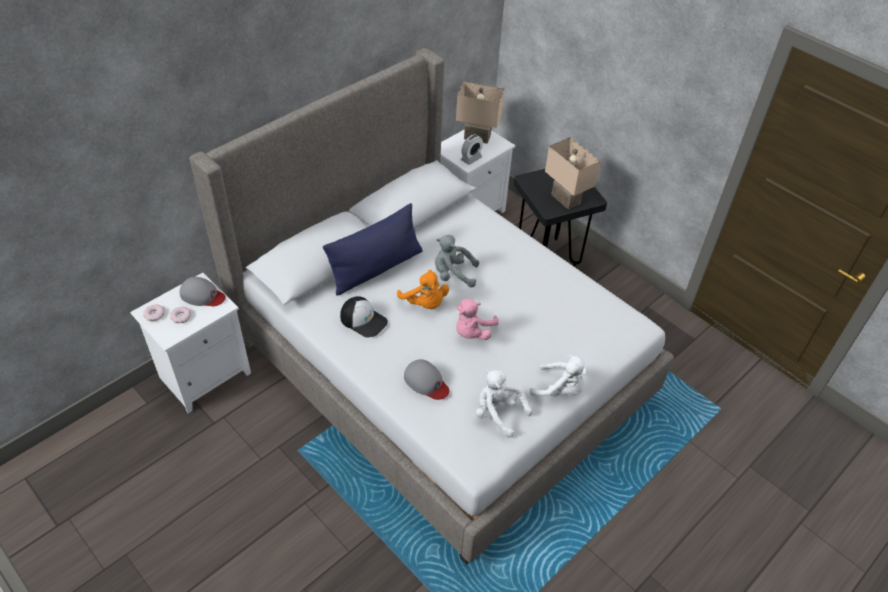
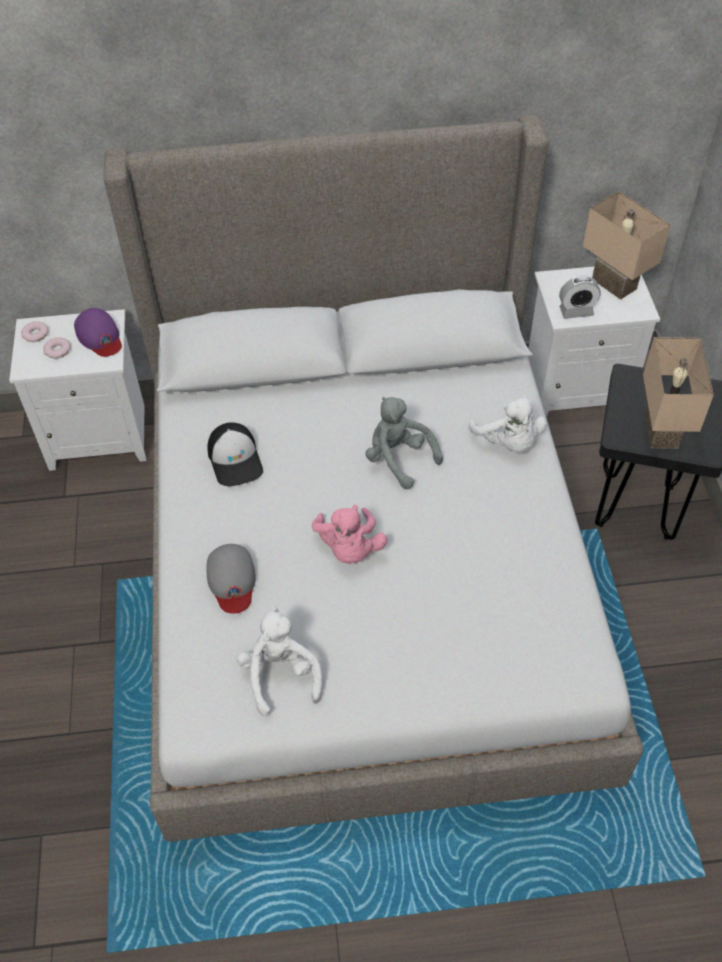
camera: 40 degrees right, 5 degrees up
grey cap [180,277,226,306] -> purple cap [74,308,122,357]
blue pillow [323,203,423,296] -> none
orange plush toy [397,270,449,309] -> none
pink plush toy [456,299,499,340] -> pink plush toy turned 75 degrees counterclockwise [312,505,387,564]
white plush toy [530,355,587,397] -> white plush toy moved to [469,395,547,453]

